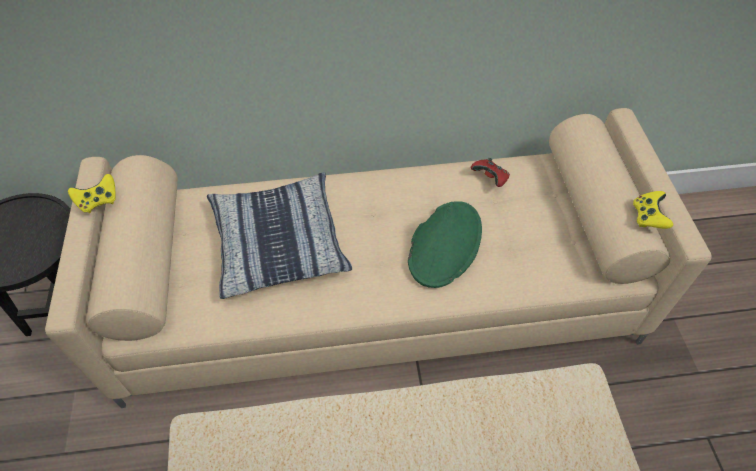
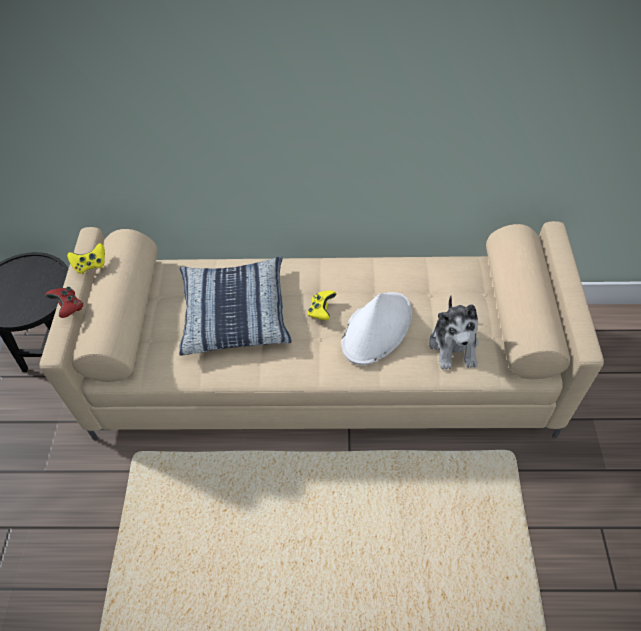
camera: 10 degrees right, 0 degrees up
green hat [408,201,482,288] -> white hat [341,292,412,365]
red game controller [471,158,510,187] -> red game controller moved to [45,287,83,318]
yellow game controller [633,191,673,229] -> yellow game controller moved to [307,290,337,320]
none -> plush toy [429,295,479,370]

